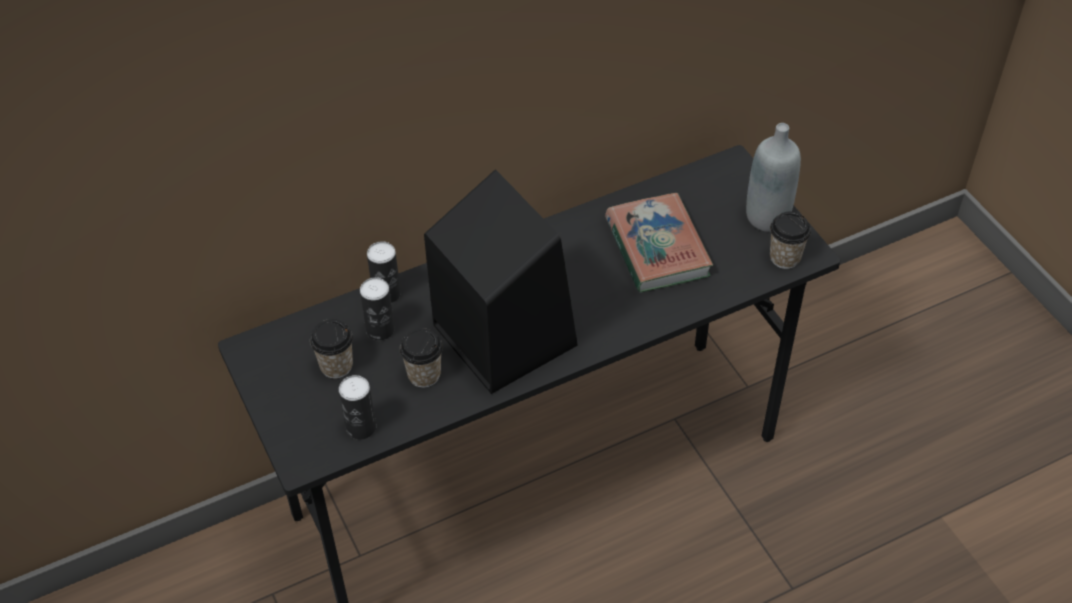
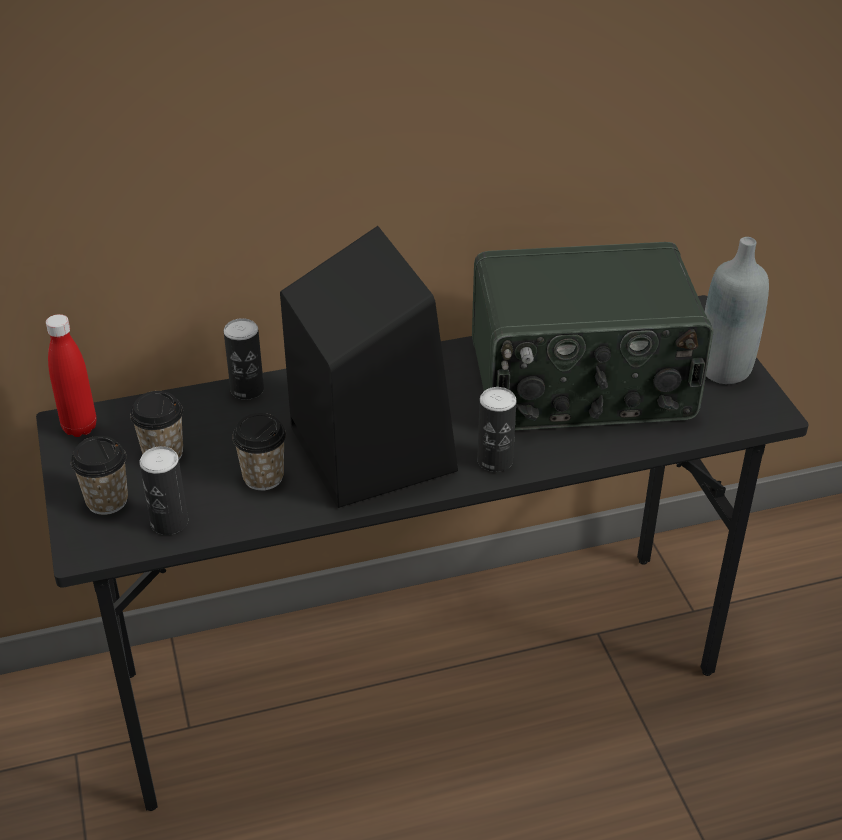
camera: 10 degrees right, 10 degrees down
can [360,277,395,340] -> can moved to [477,387,517,472]
book [605,193,713,293] -> radio [472,242,713,430]
cup [770,212,811,269] -> cup moved to [71,436,128,515]
none -> red bottle [46,314,97,437]

